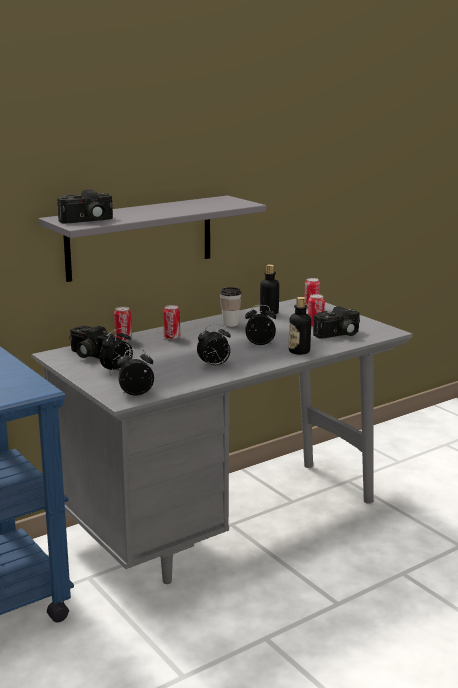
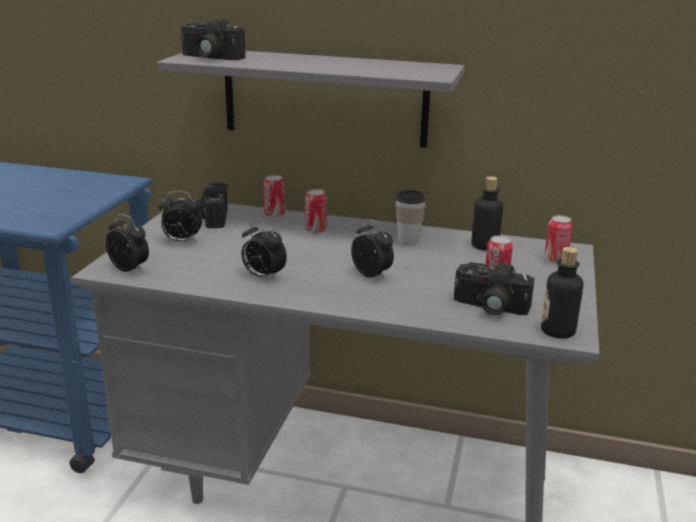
camera: 50 degrees right, 5 degrees up
bottle [289,297,311,355] -> bottle moved to [541,247,583,339]

